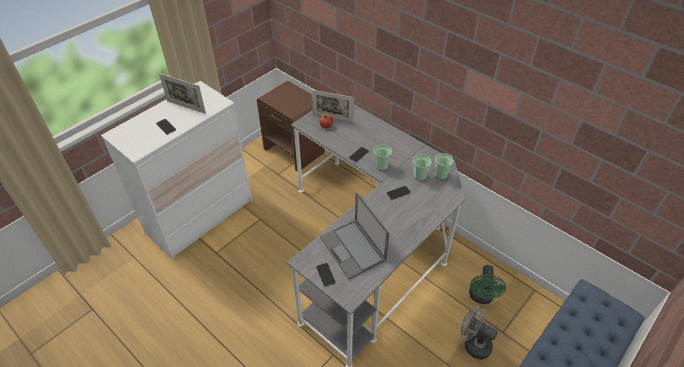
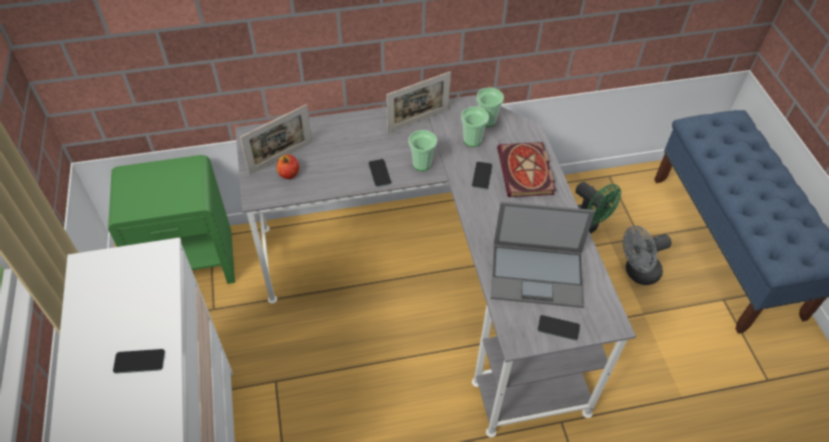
camera: 55 degrees left, 5 degrees up
picture frame [159,73,206,114] -> picture frame moved to [386,71,451,133]
brown nightstand [257,81,325,172] -> green nightstand [108,155,235,284]
none -> book [497,142,556,197]

